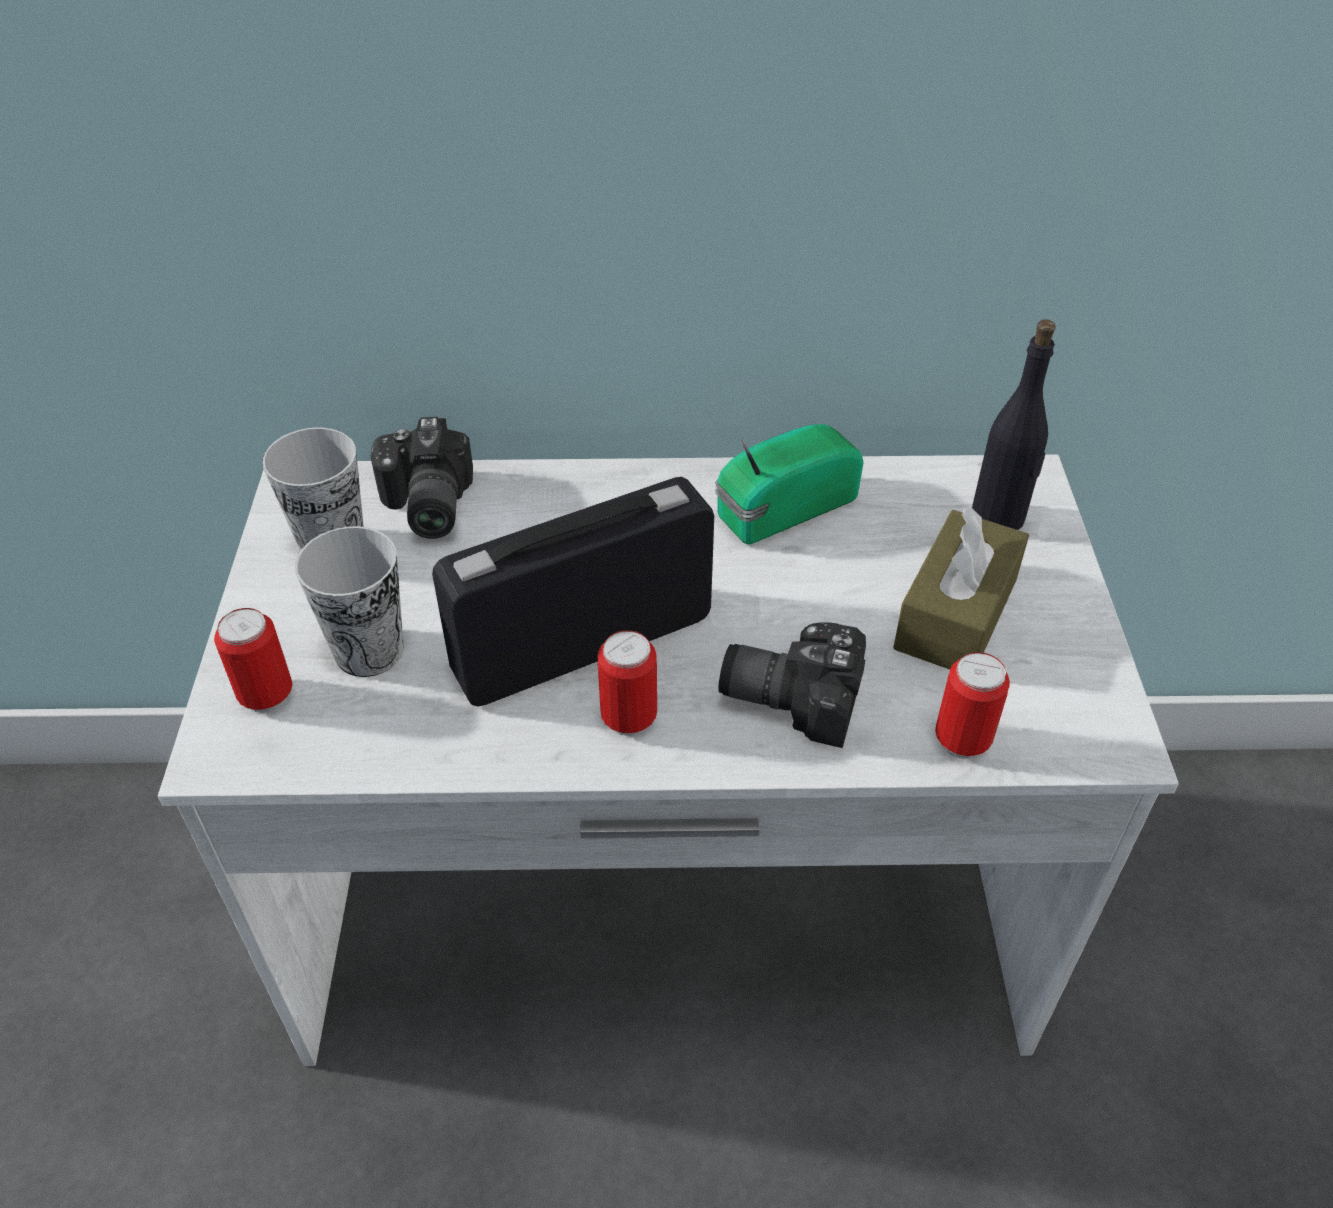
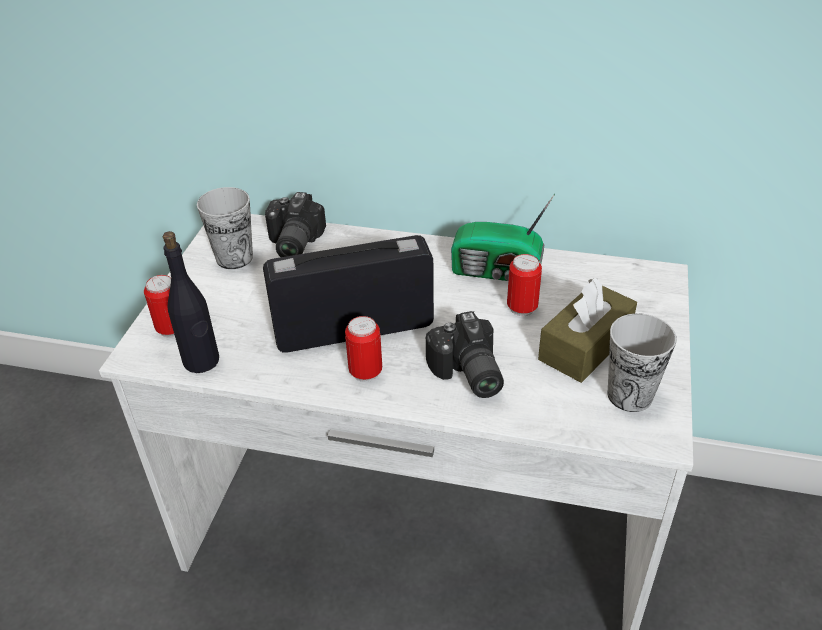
camera: 15 degrees right, 5 degrees down
cup [295,526,404,677] -> cup moved to [608,313,677,412]
radio [715,424,864,544] -> radio turned 150 degrees counterclockwise [451,194,555,281]
camera [718,622,866,748] -> camera turned 135 degrees counterclockwise [426,311,504,398]
can [935,652,1010,759] -> can moved to [507,254,542,316]
black bottle [972,319,1056,530] -> black bottle moved to [163,231,219,373]

